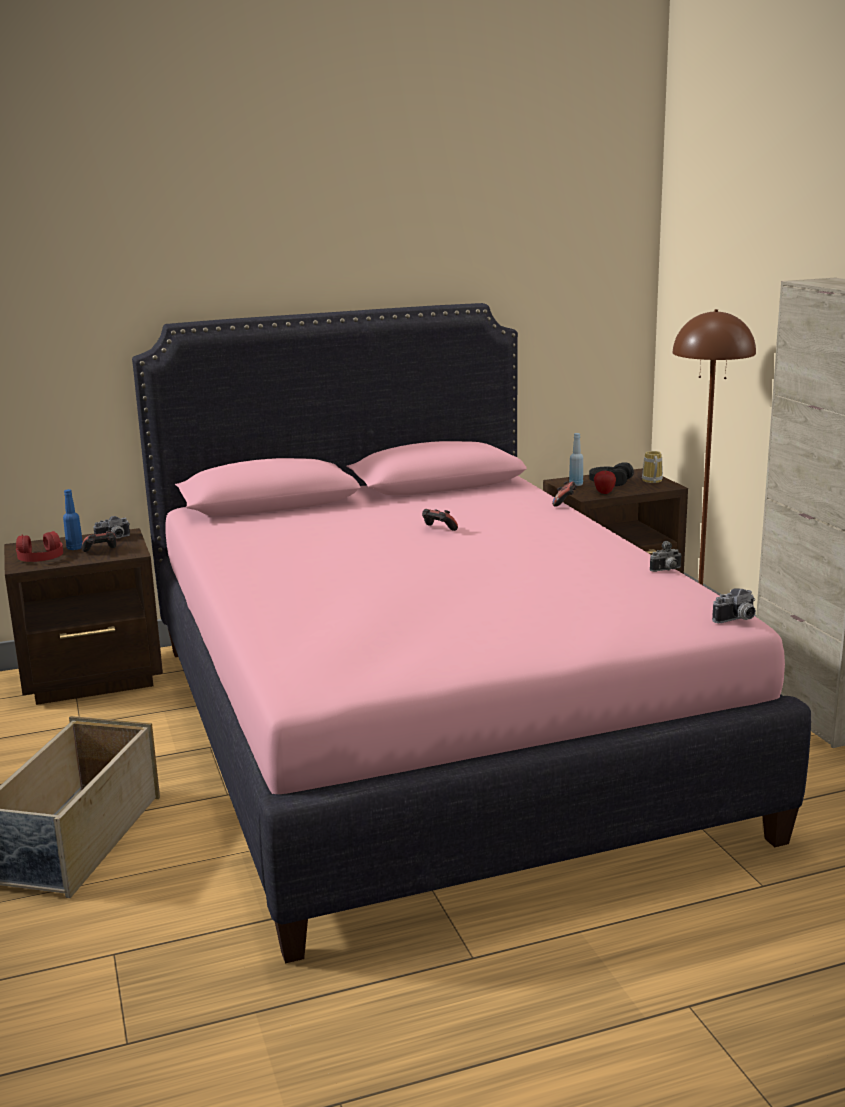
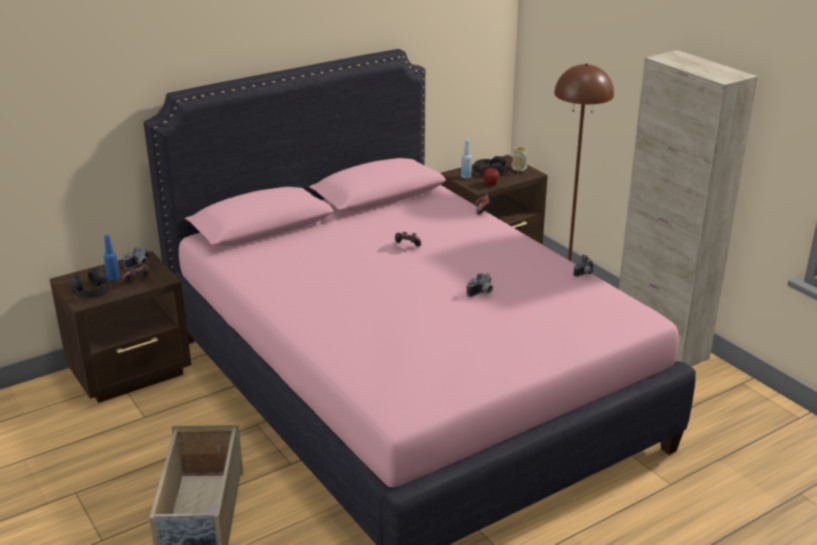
camera: 15 degrees left, 10 degrees up
red headphones [16,531,63,562] -> black headphones [70,268,110,298]
camera [712,588,756,623] -> camera moved to [467,273,493,297]

